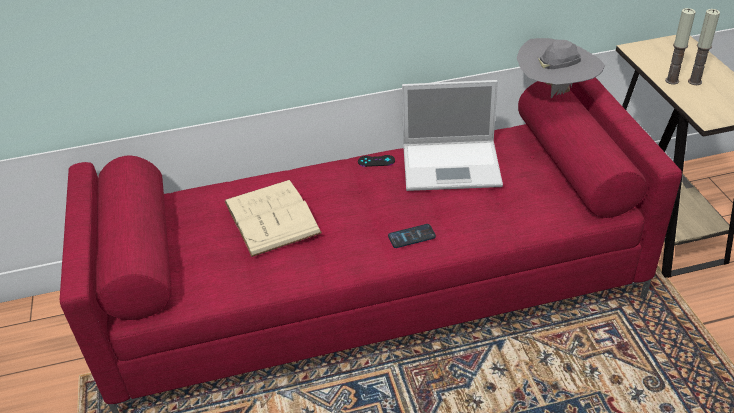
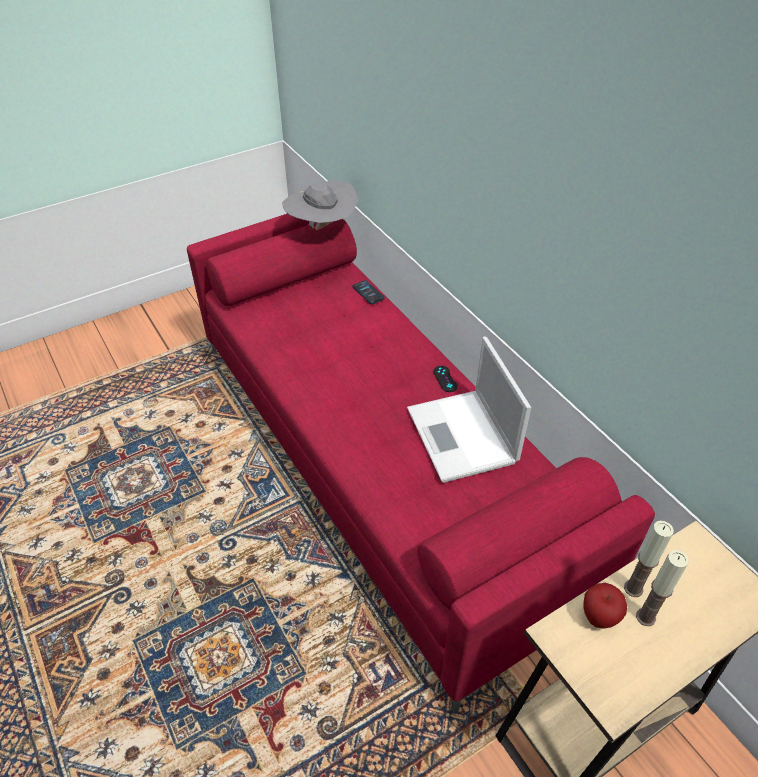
camera: 70 degrees right, 5 degrees up
beige book [225,180,322,257] -> none
phone [388,224,436,248] -> phone moved to [352,280,385,304]
grey hat [517,38,605,98] -> grey hat moved to [282,181,358,230]
none -> apple [583,583,627,629]

